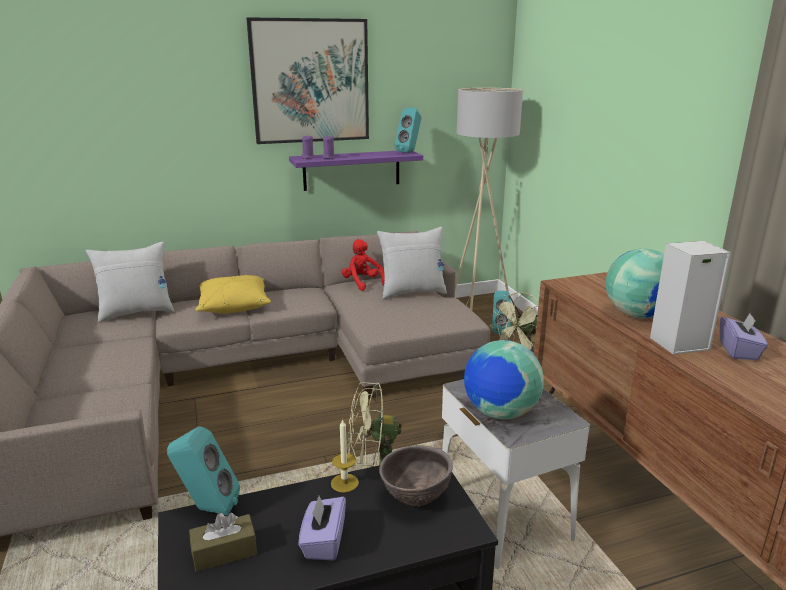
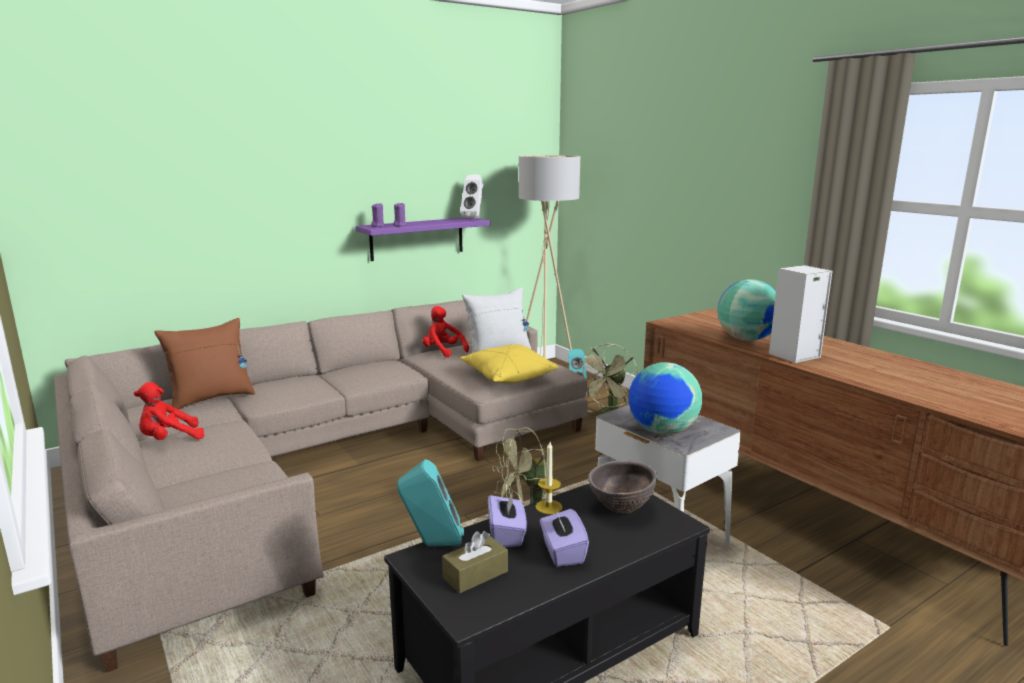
camera: 15 degrees left, 5 degrees down
grey pillow [86,242,175,323] -> brown pillow [154,318,255,409]
yellow pillow [196,275,271,313] -> yellow pillow moved to [460,344,558,384]
picture [246,17,369,144] -> none
turquoise speaker [395,108,422,153] -> white speaker [460,175,483,219]
purple tissue box [720,313,768,360] -> purple tissue box moved to [488,491,527,547]
none -> red plush toy [134,382,204,440]

